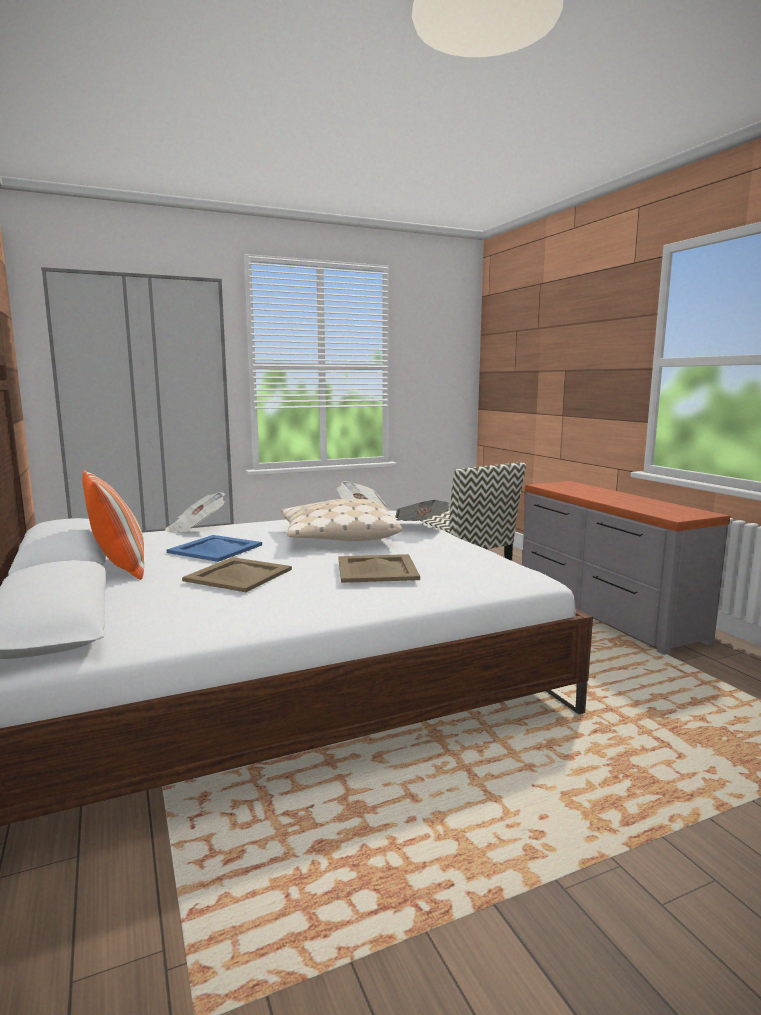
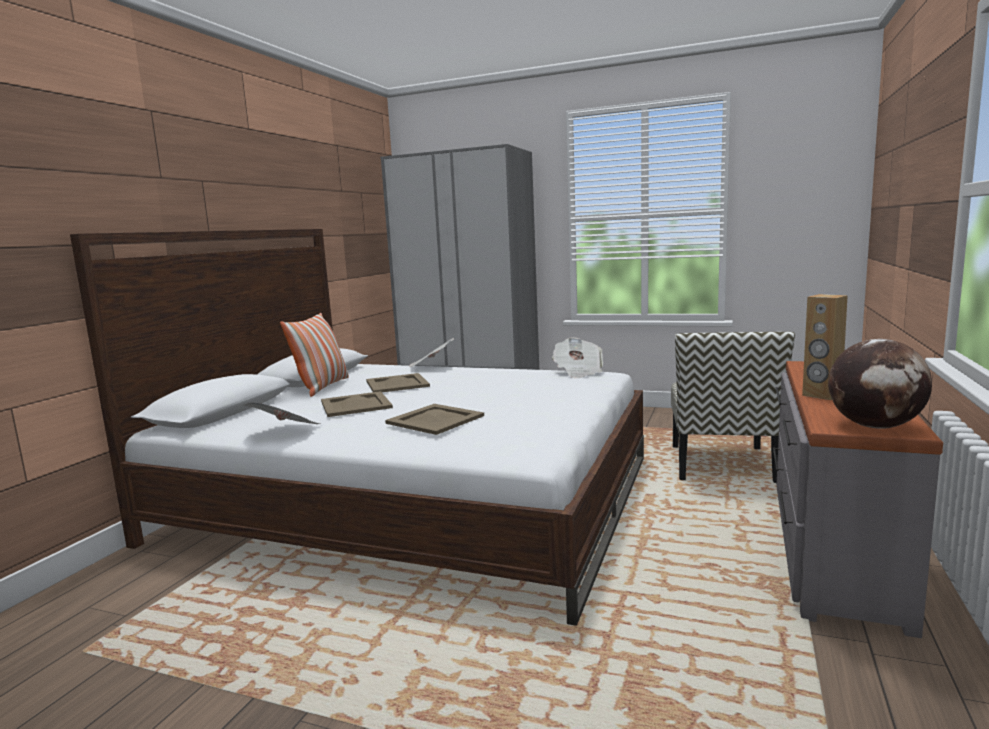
camera: 45 degrees right, 0 degrees up
blue tray [167,535,262,562] -> beige tray [366,373,430,392]
beige pillow [281,499,402,541] -> none
newspaper [395,500,449,521] -> newspaper moved to [244,403,321,424]
none -> brown speaker [802,294,848,400]
none -> globe [828,339,932,429]

